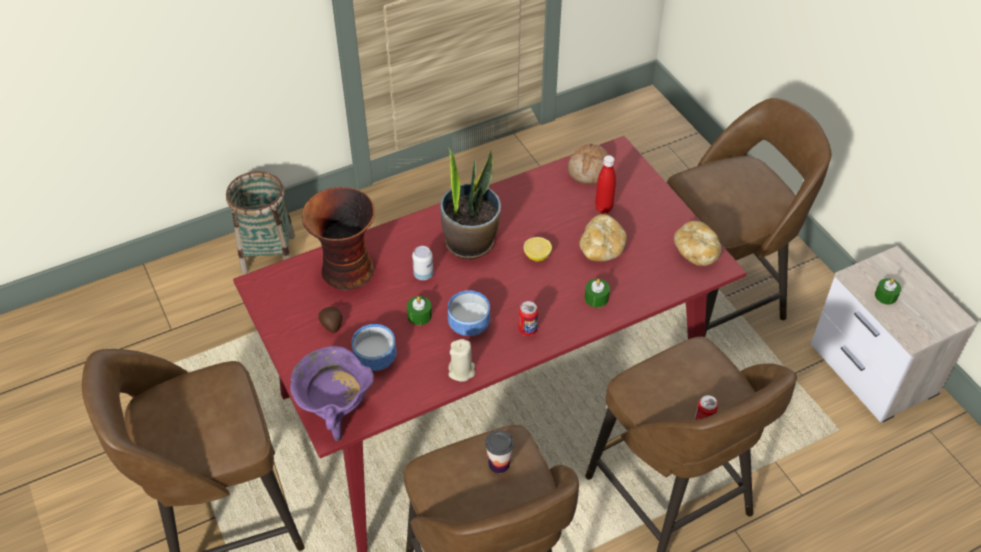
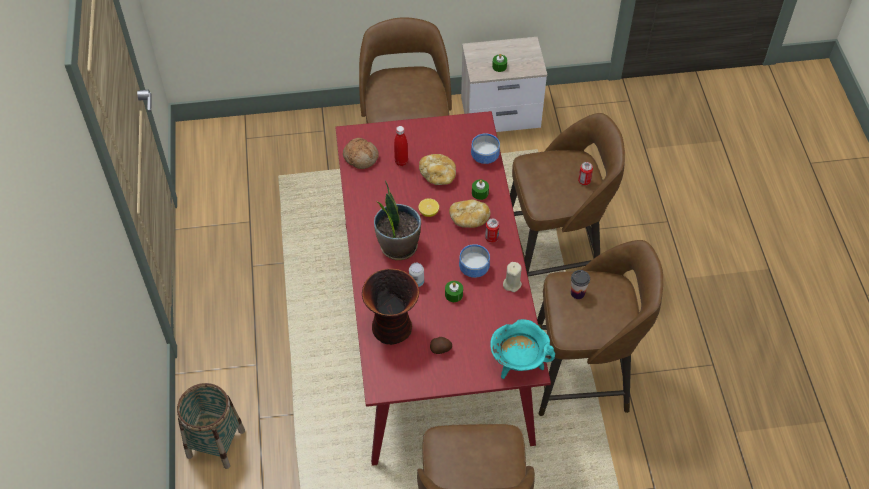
camera: 70 degrees left, 5 degrees up
purple cooking pot [290,346,374,441] -> turquoise cooking pot [490,319,555,379]
bowl [352,324,397,371] -> bowl moved to [471,133,500,164]
bread [674,221,721,266] -> bread moved to [449,199,490,228]

